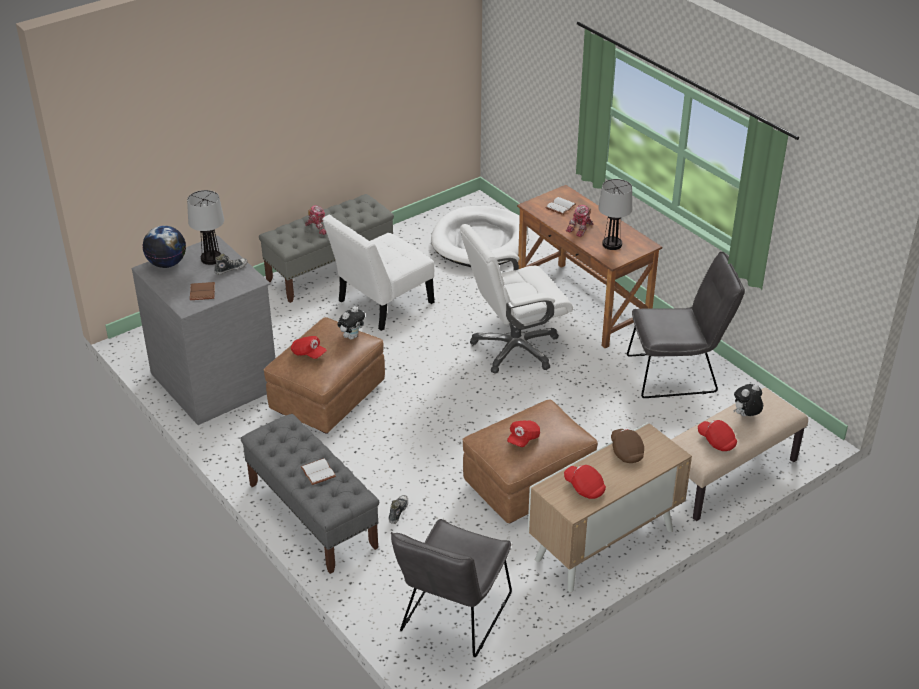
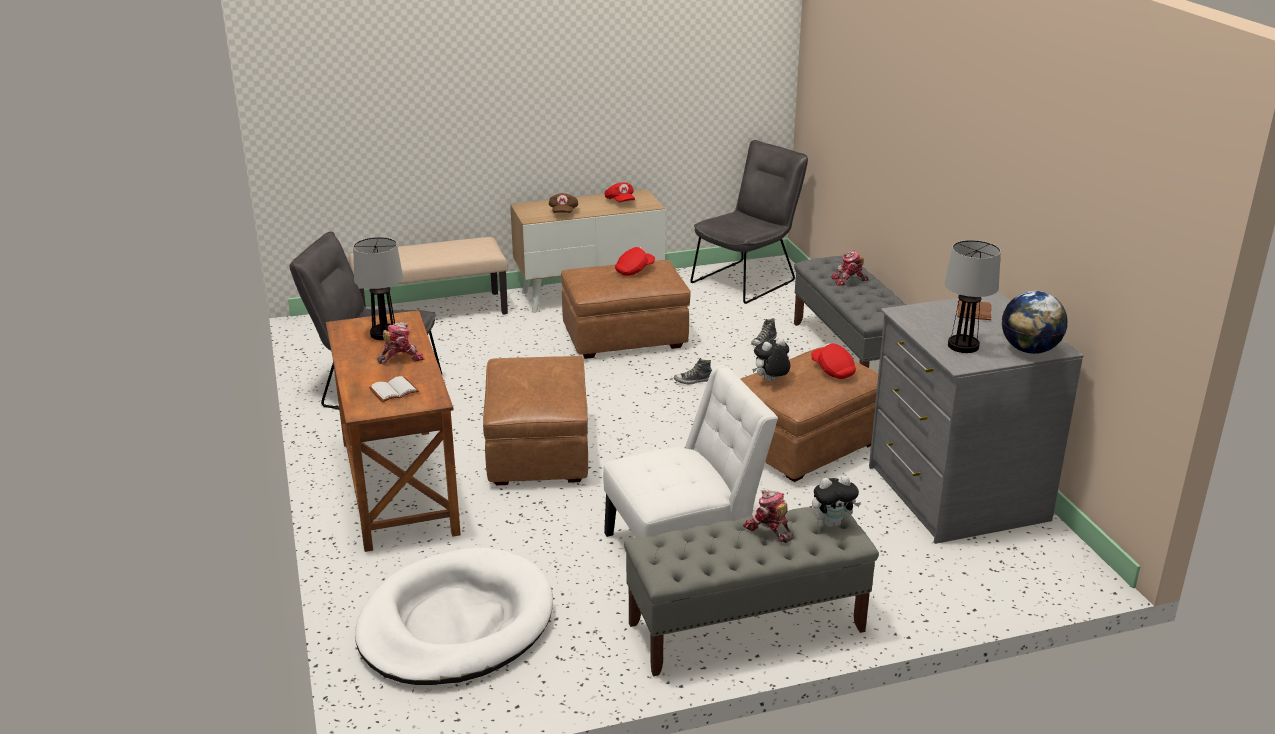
camera: 160 degrees left, 10 degrees down
shoe [214,253,247,275] -> shoe moved to [674,358,712,384]
white book [300,458,336,485] -> toy robot [831,250,868,286]
white office chair [460,224,573,374] -> brown ottoman [483,356,588,485]
red cap [698,420,737,451] -> none
plush toy [733,384,763,416] -> plush toy moved to [812,476,861,527]

